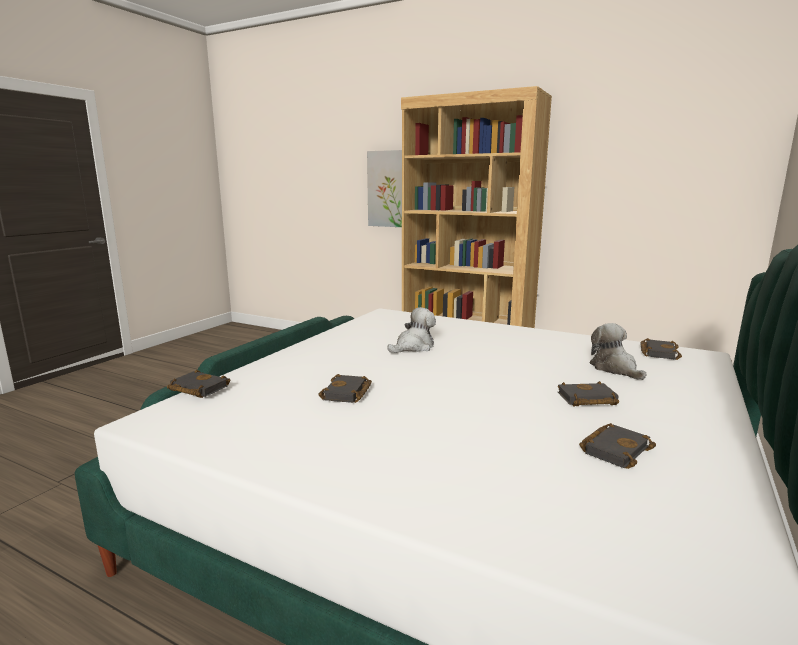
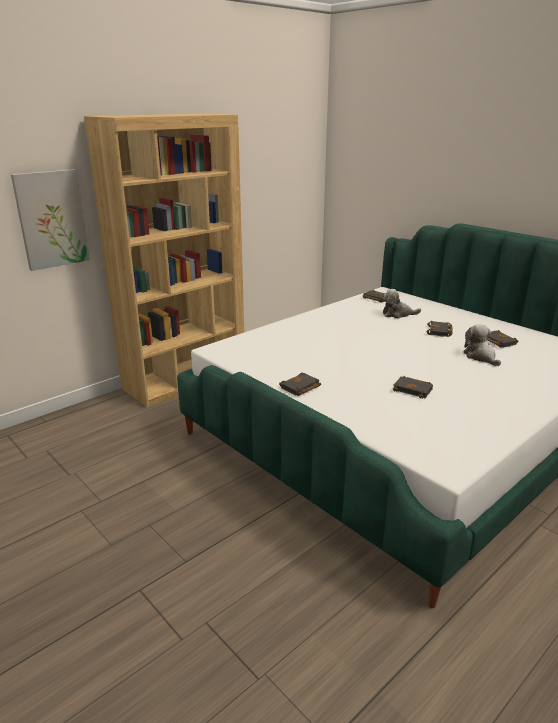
camera: 70 degrees left, 10 degrees up
black book [167,370,230,398] -> black book moved to [279,373,321,396]
plush toy [387,307,436,353] -> plush toy moved to [463,324,501,366]

